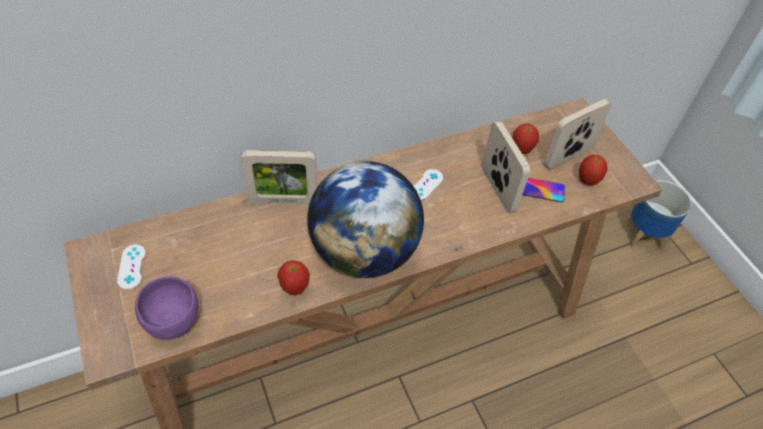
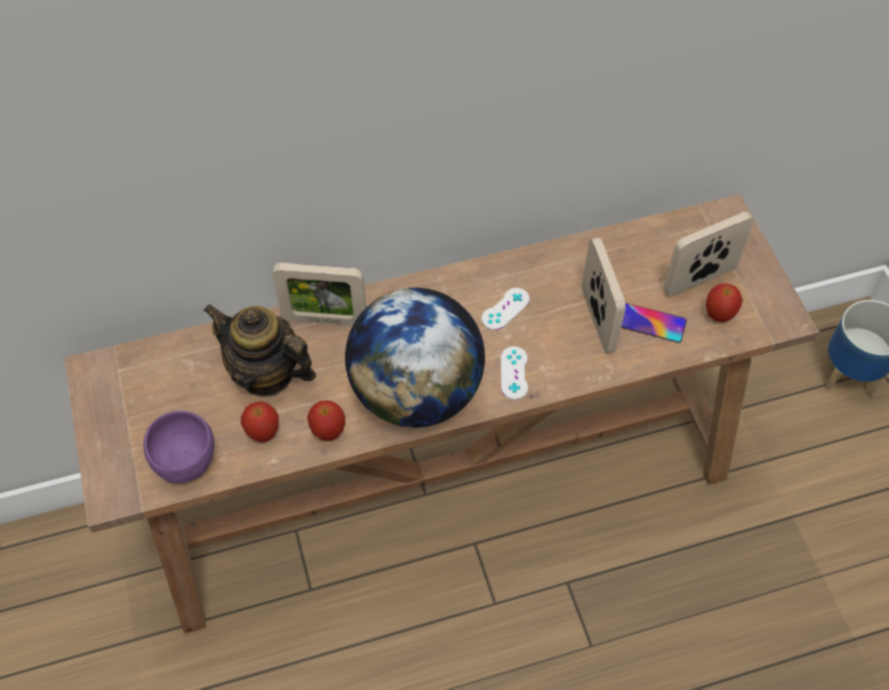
camera: 10 degrees right, 5 degrees up
white game controller [117,245,146,290] -> white game controller moved to [501,346,528,400]
apple [512,123,539,154] -> apple moved to [241,402,279,442]
none -> teapot [203,304,316,397]

